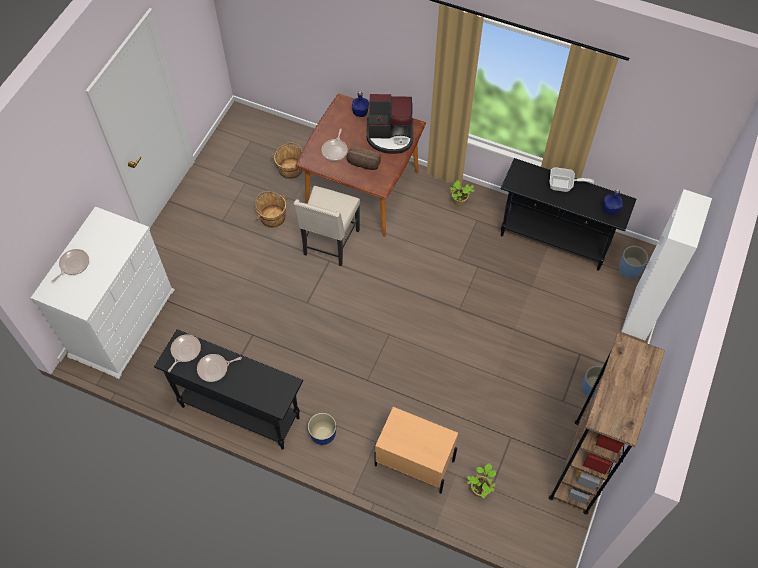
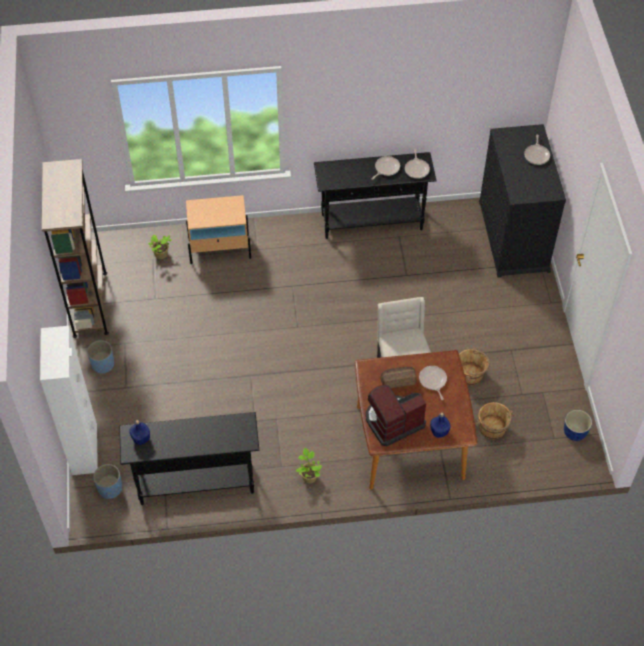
camera: 150 degrees right, 5 degrees down
white dresser [31,206,175,379] -> black dresser [479,124,566,277]
planter [308,413,336,445] -> planter moved to [564,410,592,441]
frying pan [550,167,594,192] -> none

